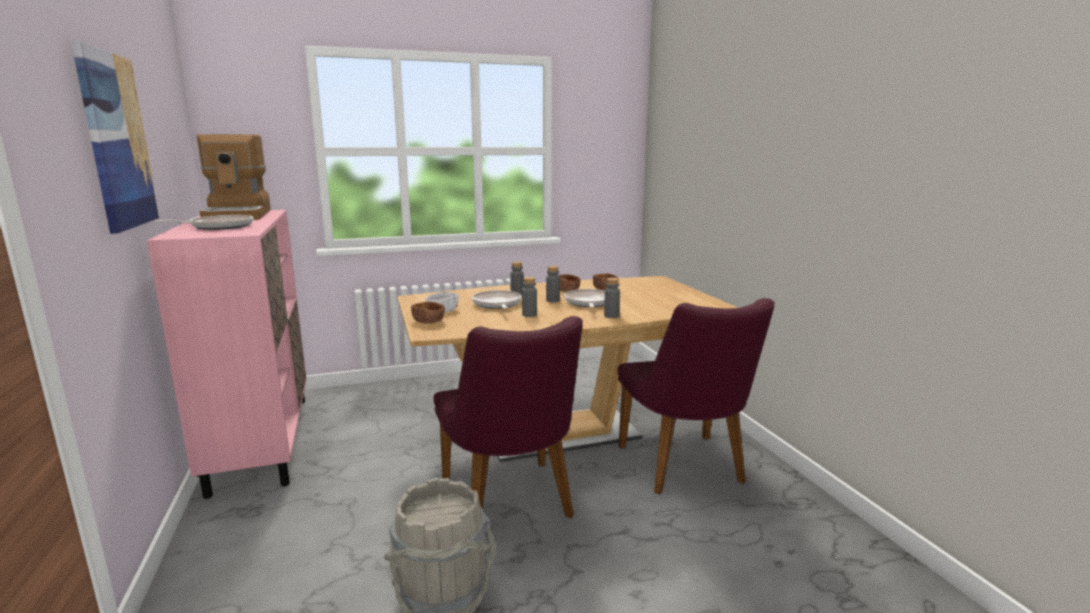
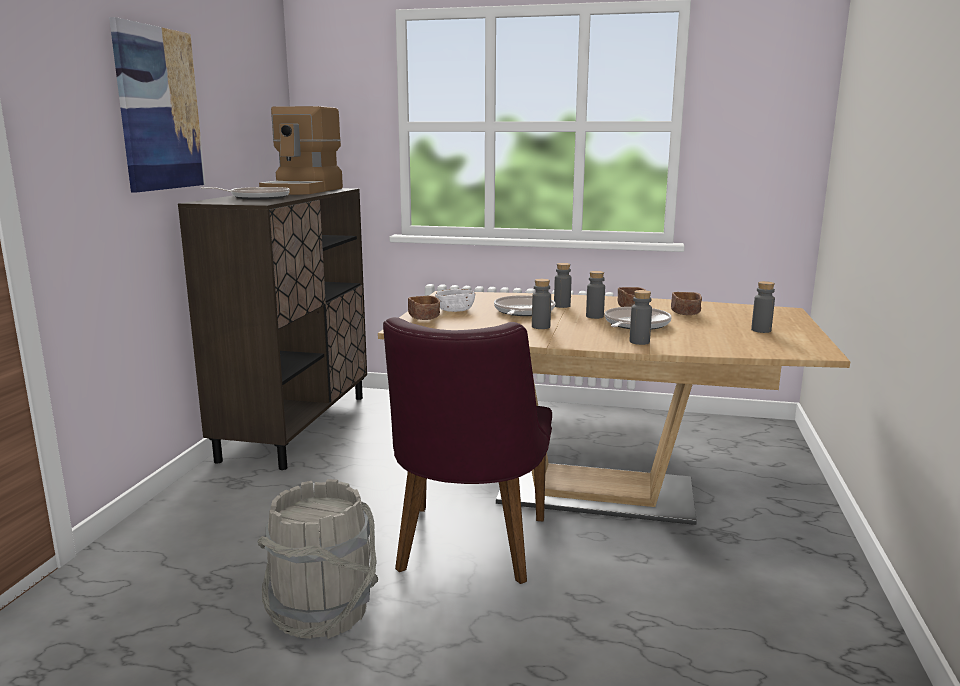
camera: 30 degrees right, 0 degrees up
pink cabinet [147,210,307,499] -> brown cabinet [178,188,367,470]
purple chair [618,298,775,494] -> none
none -> grey bottle [751,281,775,333]

